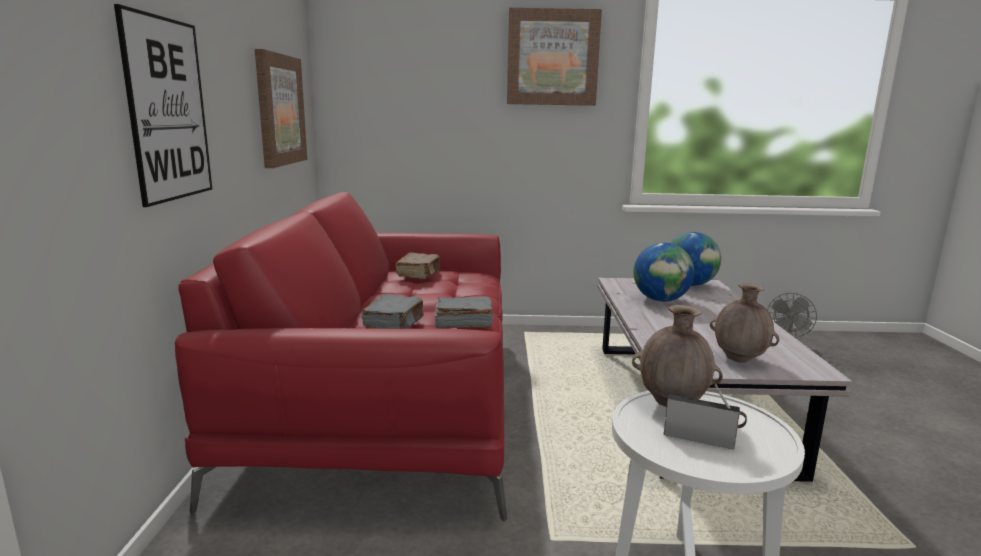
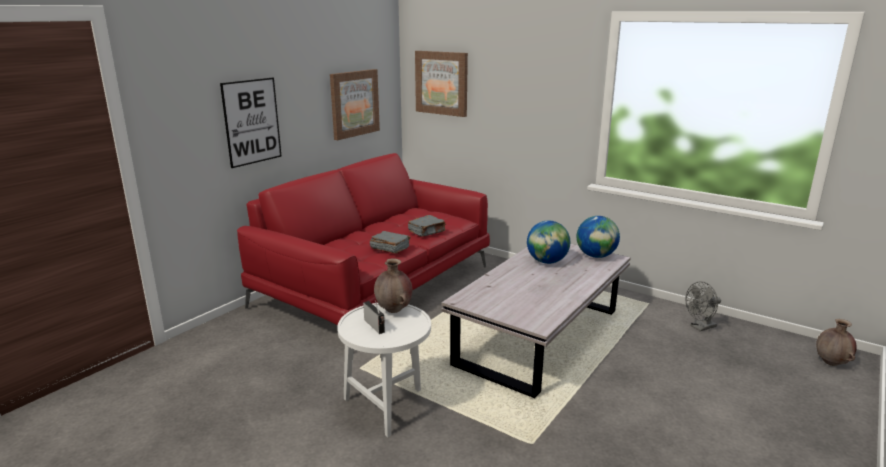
camera: 35 degrees right, 5 degrees up
grey book [362,294,424,329] -> grey book moved to [408,215,445,237]
brown book [396,252,441,279] -> none
picture [507,8,602,106] -> picture moved to [415,51,468,117]
brown vase [710,283,779,363] -> brown vase moved to [816,319,857,366]

